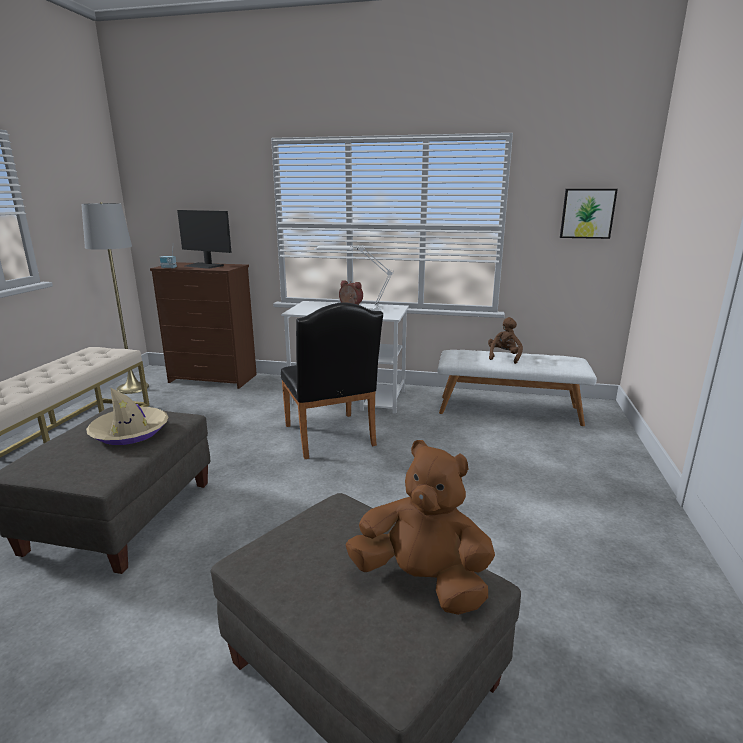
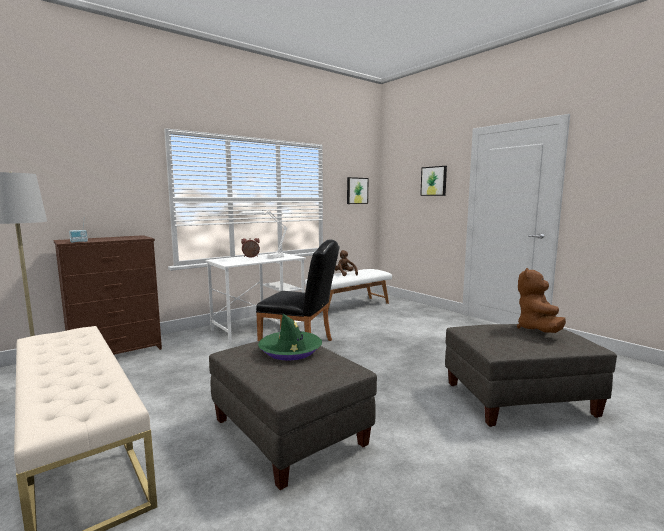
camera: 50 degrees left, 10 degrees down
beige hat [86,388,169,445] -> green hat [258,314,322,361]
monitor [177,210,232,269] -> none
brown plush toy [345,440,495,615] -> brown plush toy turned 45 degrees counterclockwise [517,268,566,333]
none -> picture [420,166,447,196]

